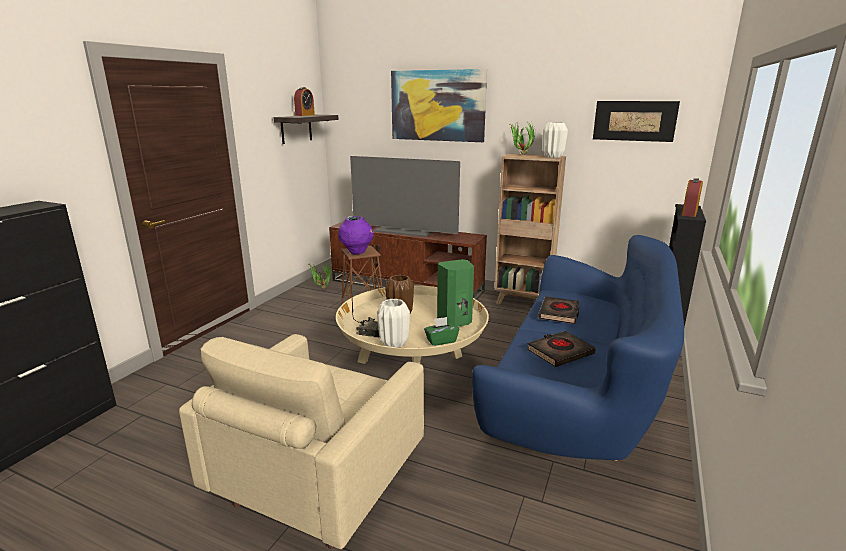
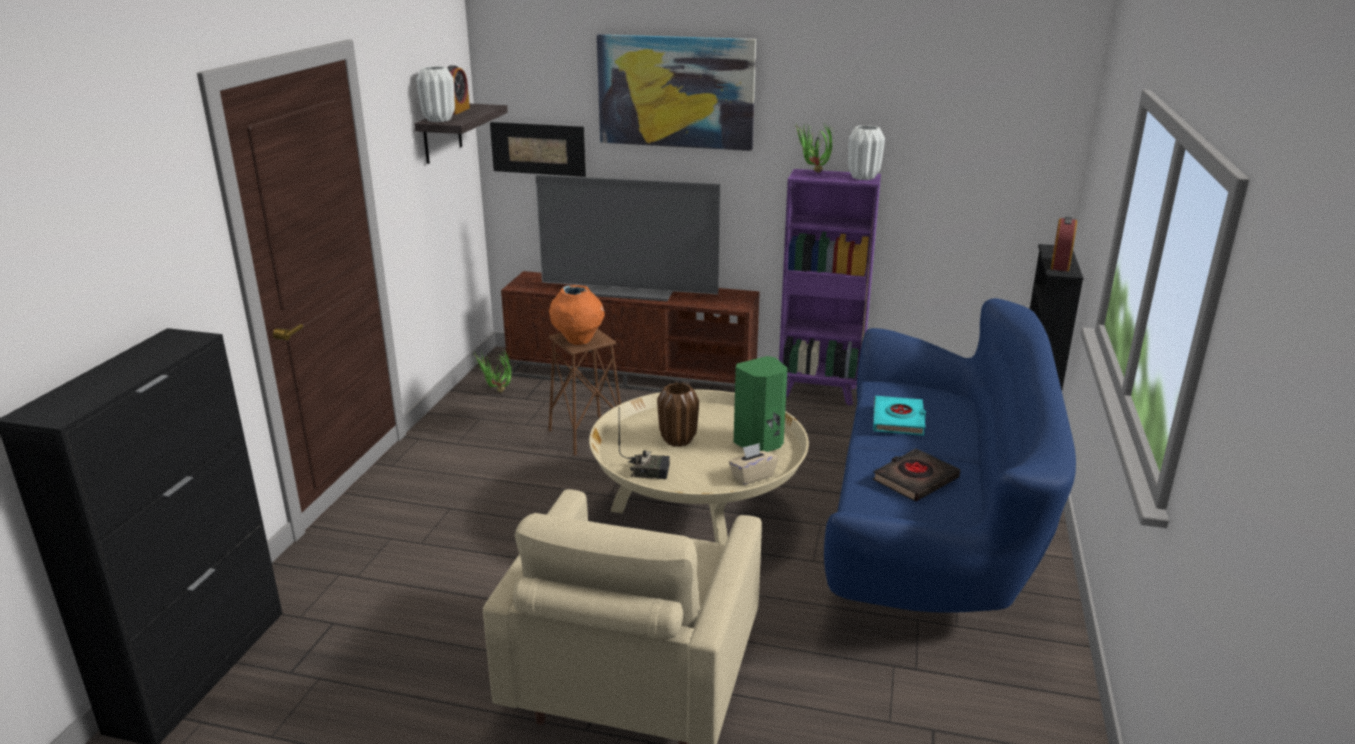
camera: 10 degrees left, 5 degrees up
purple vase [338,216,374,254] -> orange vase [549,285,605,345]
white vase [377,299,410,348] -> white vase moved to [416,66,455,122]
green tissue box [424,317,459,346] -> beige tissue box [729,443,778,485]
brown bookcase [495,154,566,304] -> purple bookcase [779,169,881,406]
black book [538,297,579,324] -> turquoise book [873,396,926,436]
picture [593,101,680,142] -> picture moved to [490,122,586,177]

